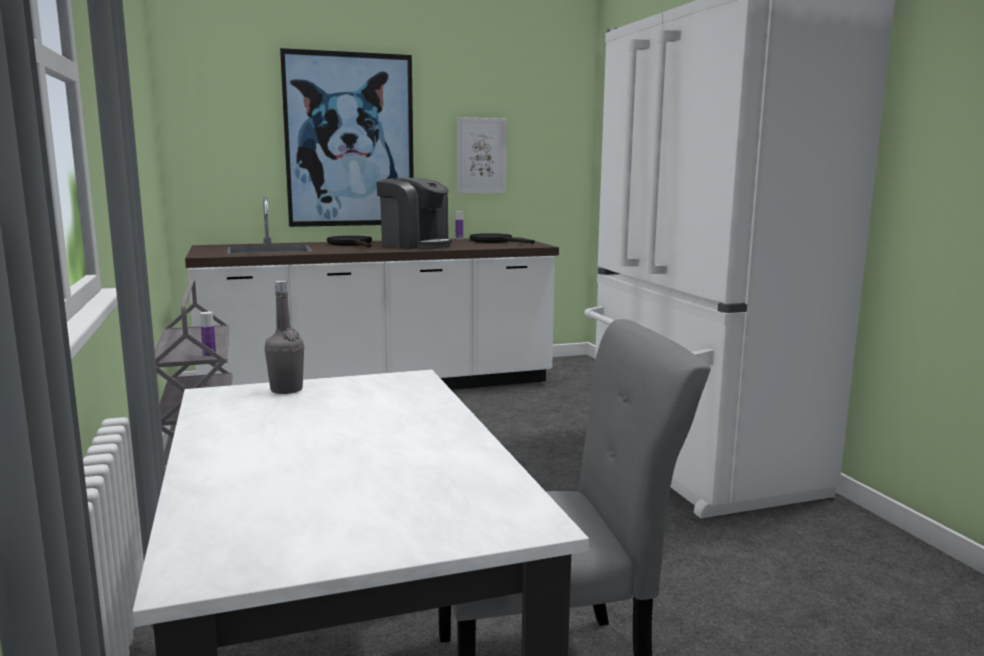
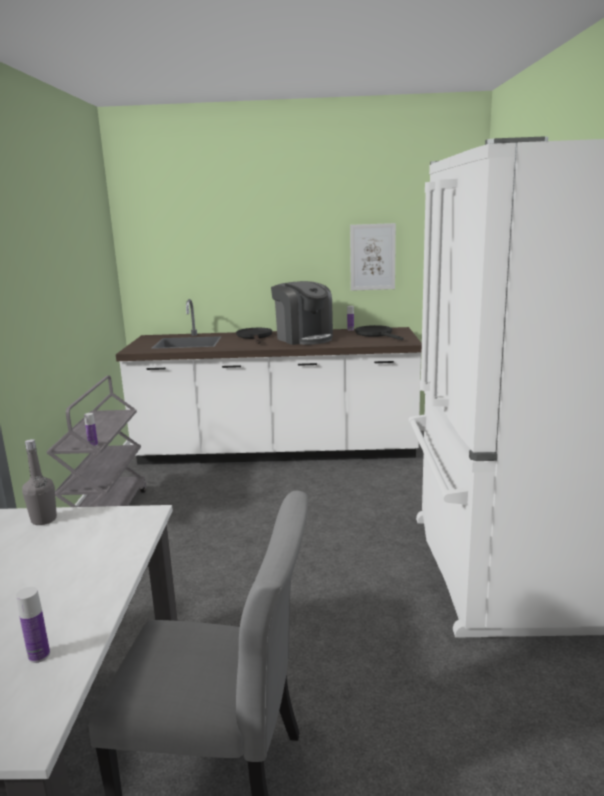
camera: 20 degrees right, 5 degrees up
picture [280,48,414,227] -> none
none -> bottle [16,587,50,663]

